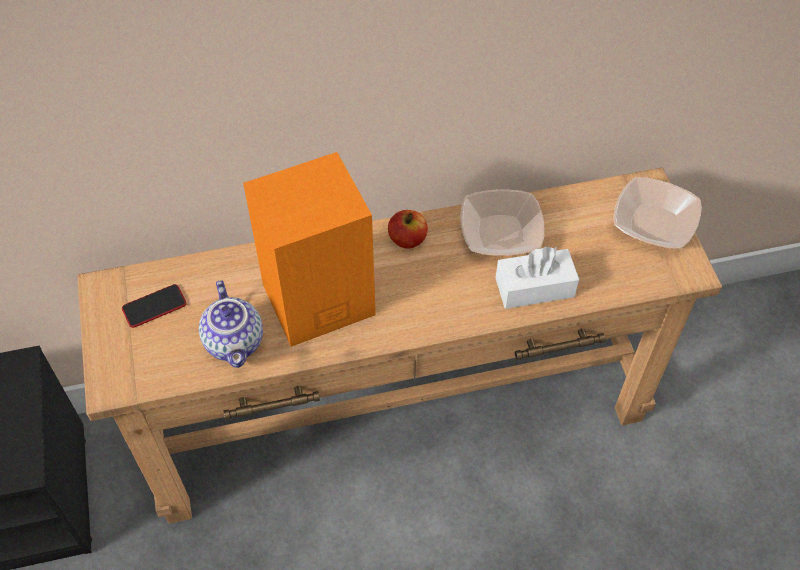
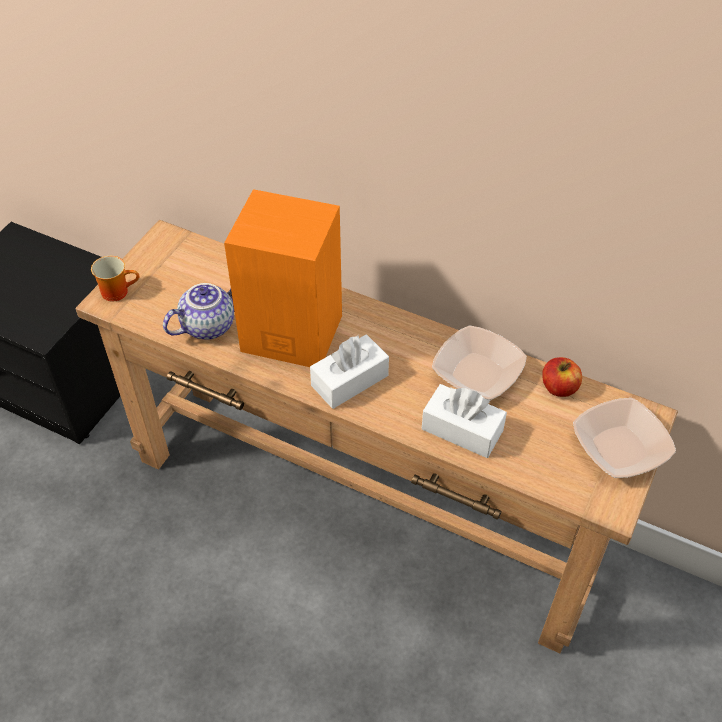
camera: 40 degrees right, 5 degrees down
phone [122,284,186,328] -> none
teapot [199,280,263,368] -> teapot turned 150 degrees counterclockwise [163,283,234,340]
apple [388,210,428,249] -> apple moved to [542,357,582,397]
none -> mug [91,256,139,302]
none -> white tissue box [310,334,389,409]

